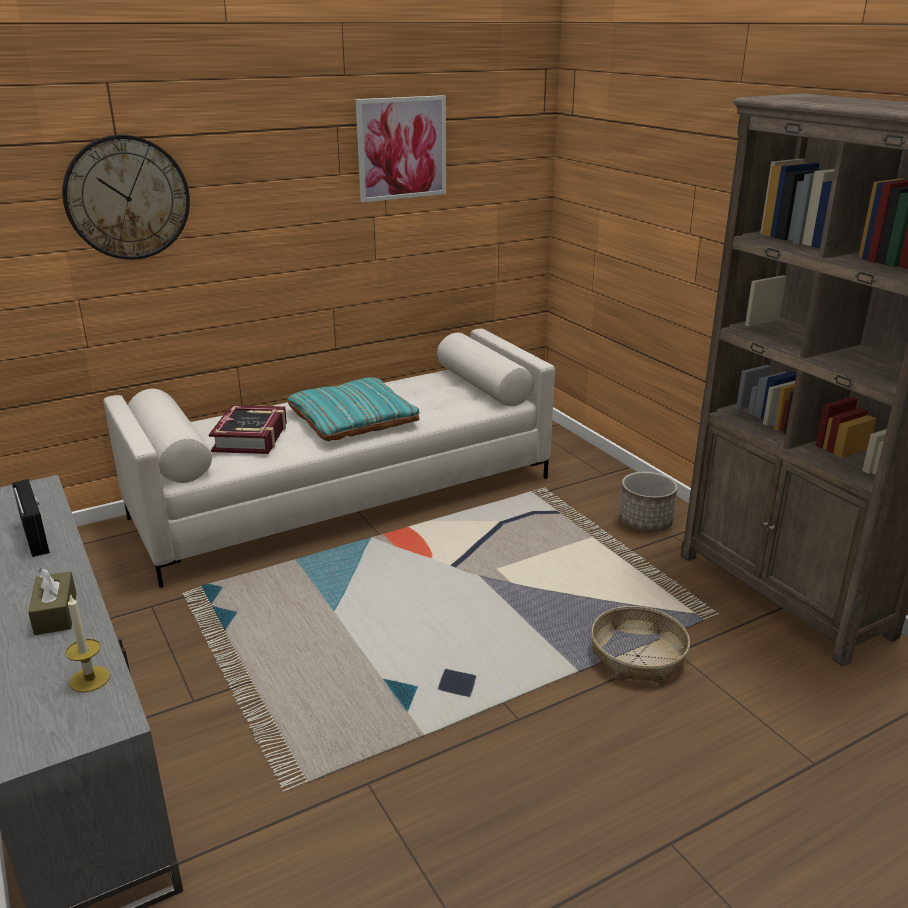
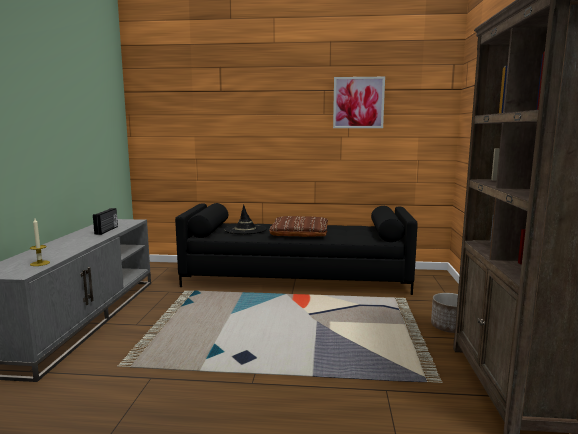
camera: 35 degrees right, 15 degrees down
brown tissue box [28,568,76,635] -> none
wall clock [62,135,190,260] -> none
white sofa [103,329,555,588] -> black sofa [175,203,418,295]
book [209,405,287,454] -> black hat [224,205,267,234]
turquoise pillow [287,377,420,441] -> brown pillow [269,216,328,237]
basket [591,606,690,684] -> none

